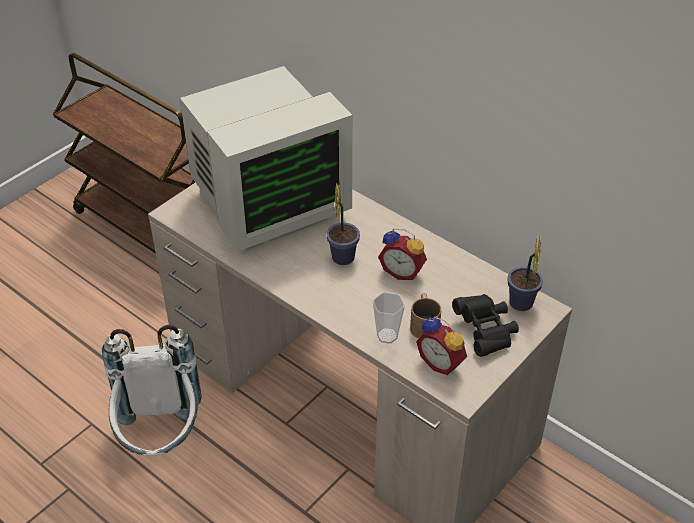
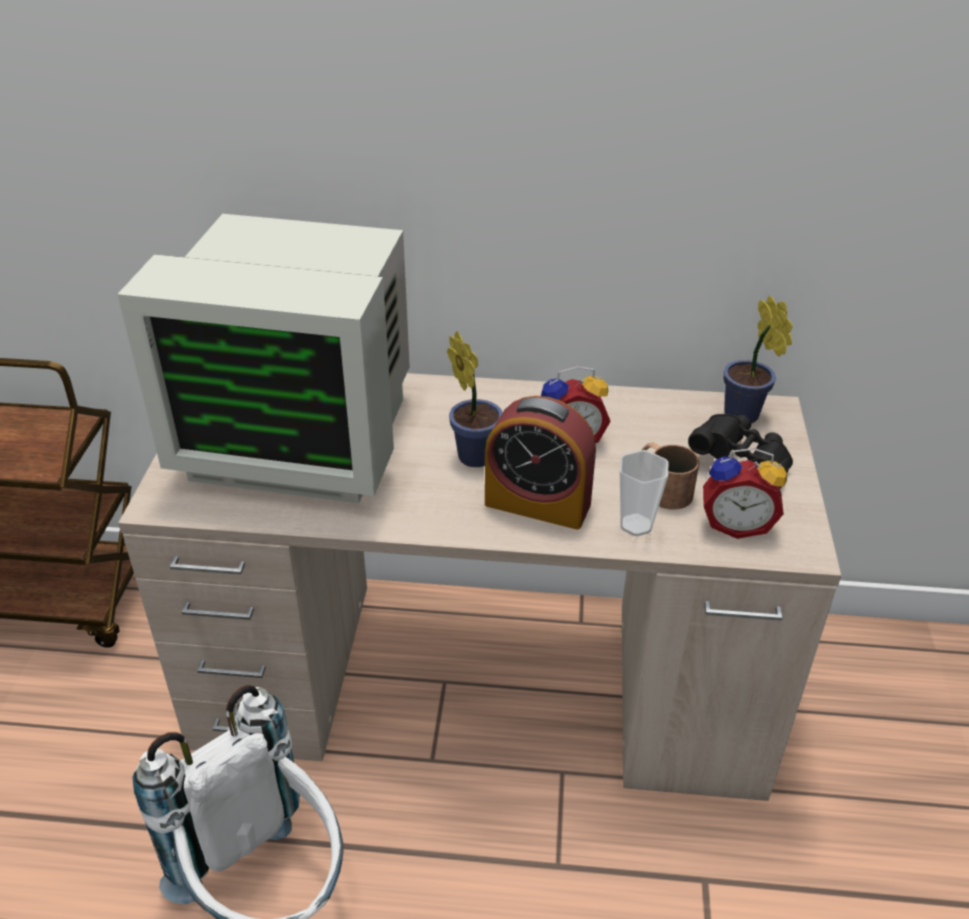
camera: 35 degrees left, 5 degrees down
monitor [180,66,353,254] -> monitor turned 75 degrees clockwise [117,214,410,503]
none -> alarm clock [485,396,596,530]

